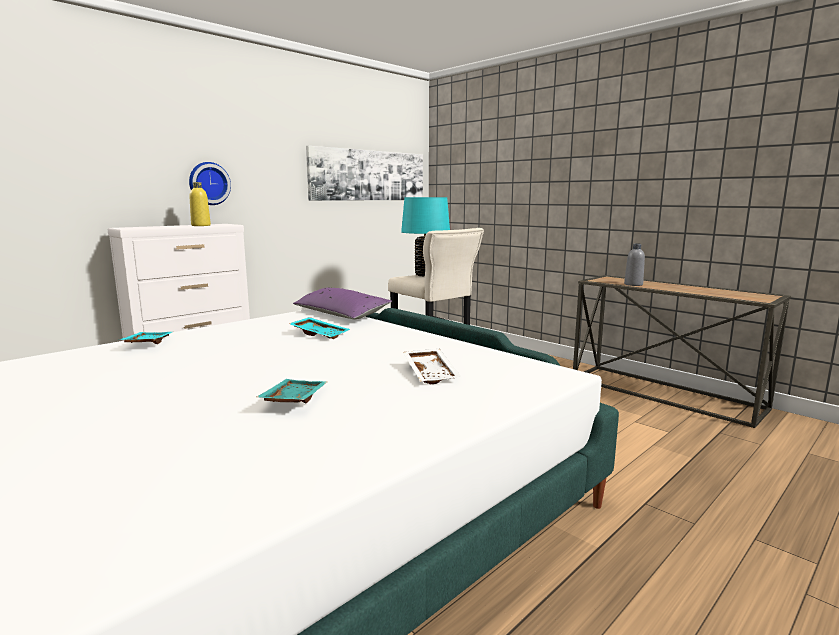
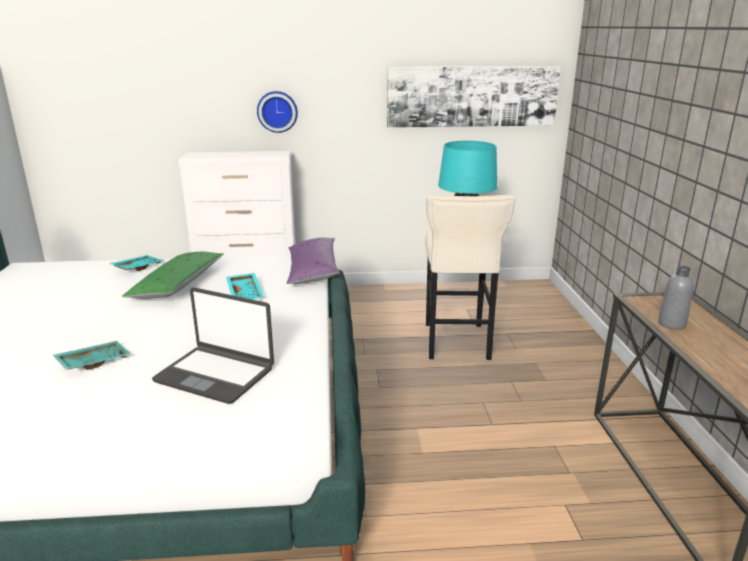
camera: 40 degrees right, 10 degrees up
yellow bottle [190,182,211,226] -> none
white tray [403,349,461,384] -> laptop [152,288,274,404]
none -> green pillow [122,252,224,299]

